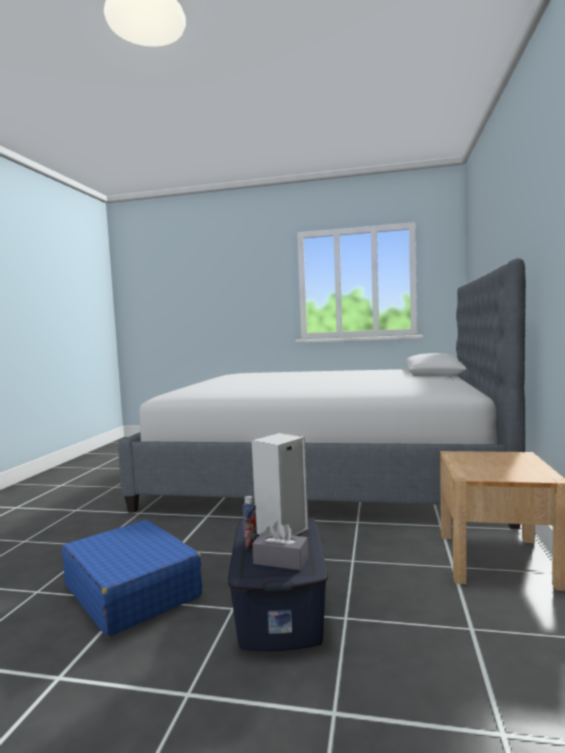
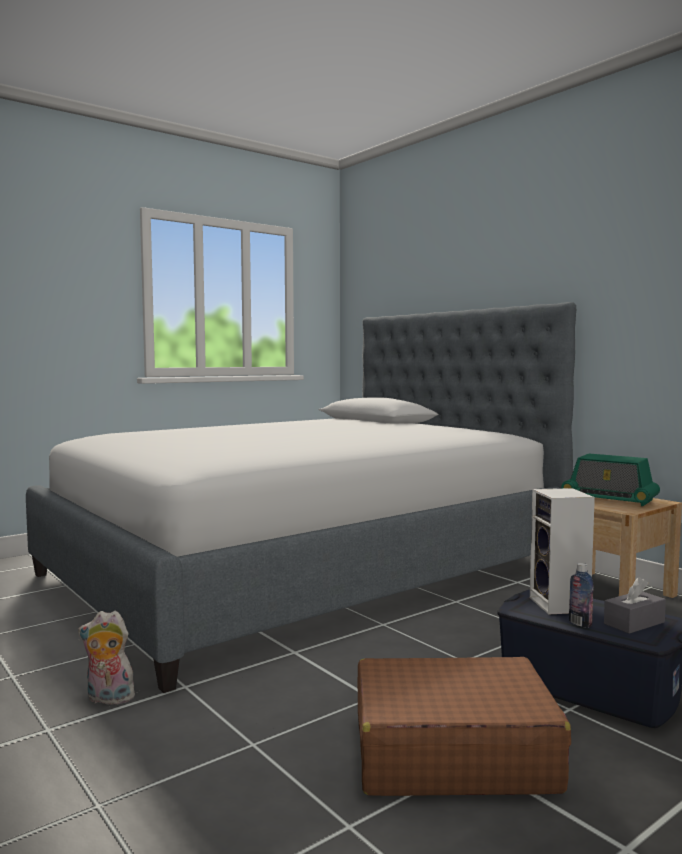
camera: 50 degrees left, 0 degrees up
blue suitcase [62,520,202,637] -> brown suitcase [358,657,571,796]
none -> plush toy [78,611,135,705]
none -> radio [561,454,660,506]

